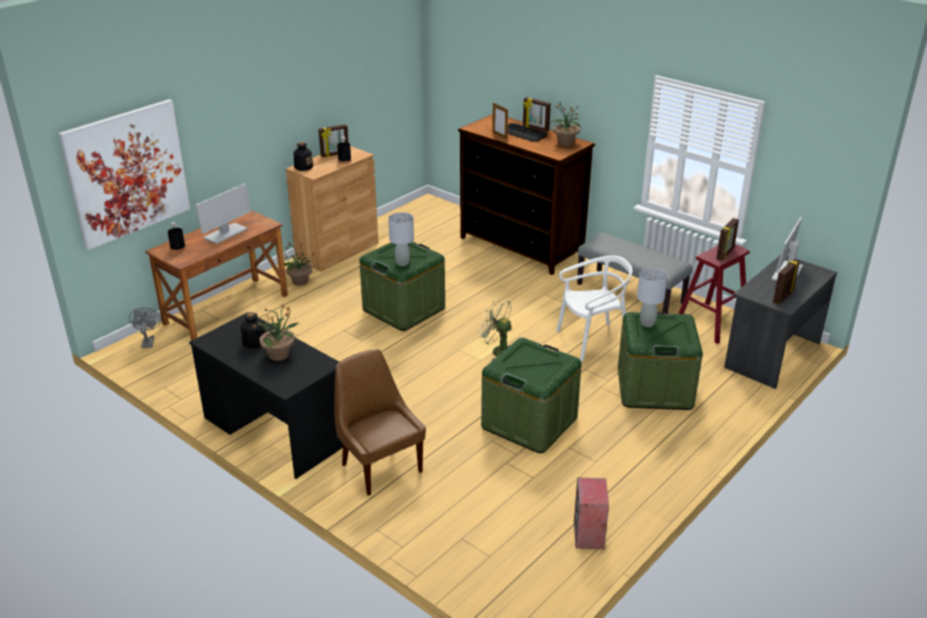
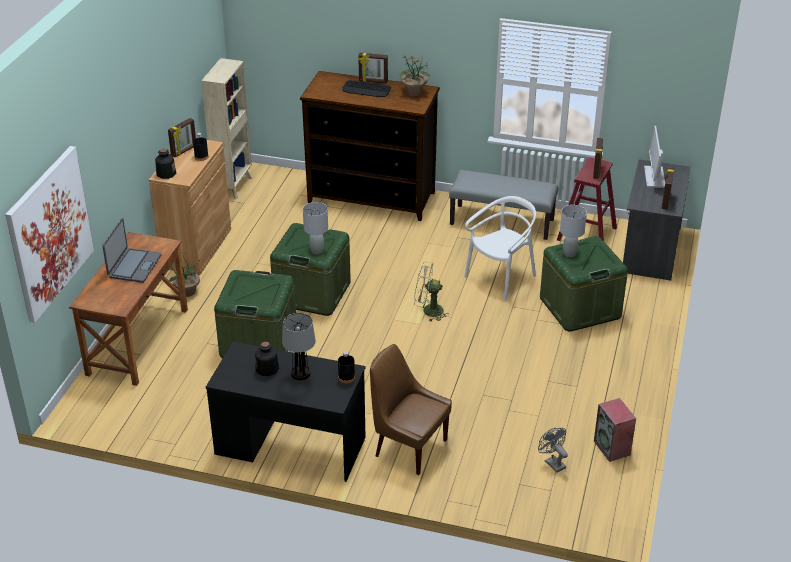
camera: 25 degrees left, 5 degrees up
grey fan [129,307,161,348] -> grey fan moved to [538,428,568,473]
black bottle [168,222,186,252] -> black bottle moved to [338,351,355,383]
monitor [196,183,252,244] -> laptop [102,218,162,283]
potted plant [253,304,300,361] -> table lamp [282,313,316,380]
green storage box [481,338,582,453] -> green storage box moved to [214,270,296,358]
picture frame [492,102,508,140] -> none
none -> beige bookcase [201,58,252,199]

